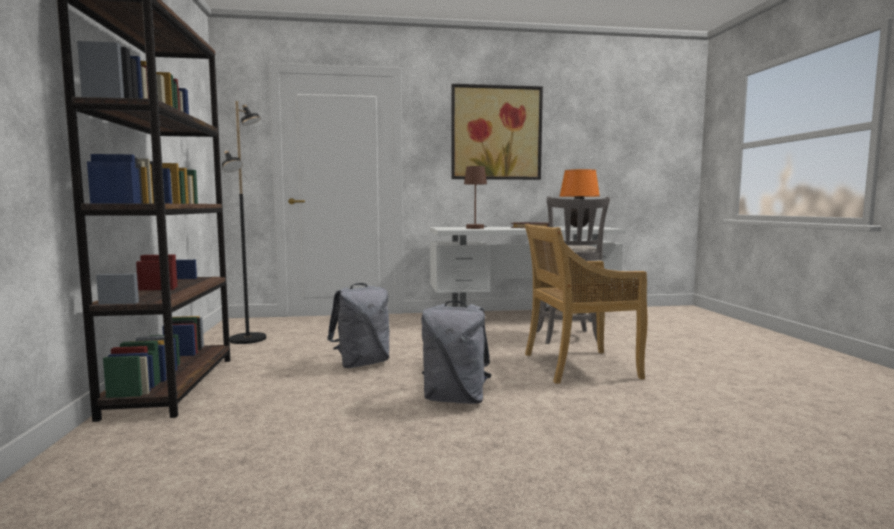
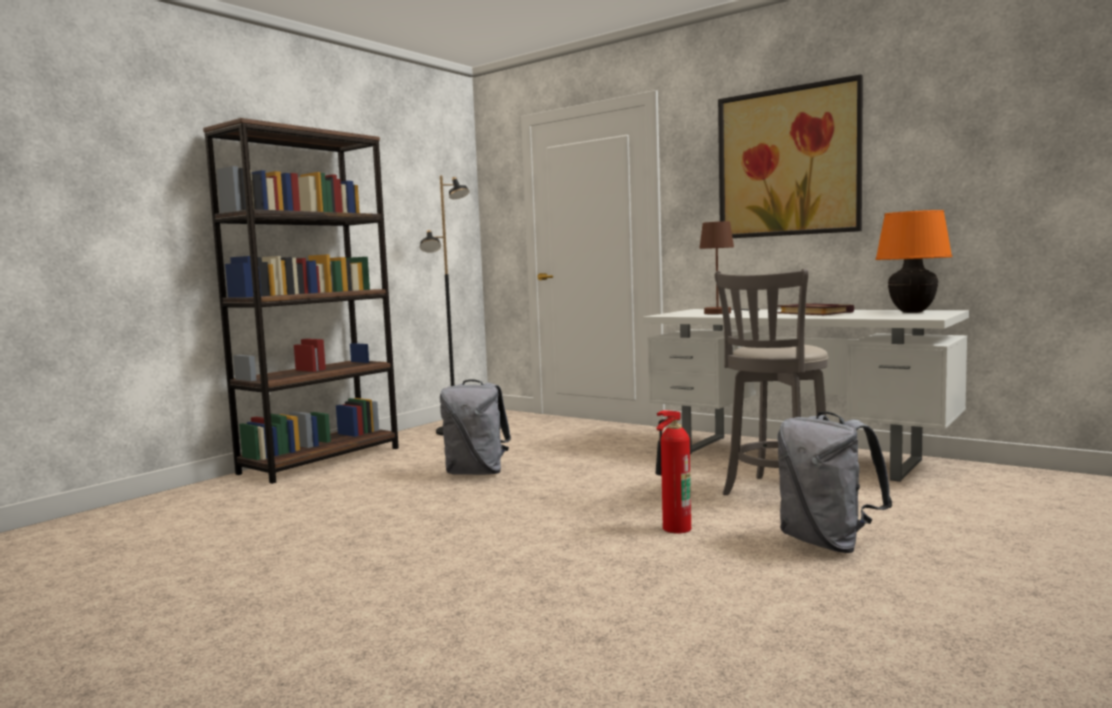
camera: 45 degrees right, 0 degrees up
grey backpack [421,301,492,404] -> grey backpack moved to [777,412,892,553]
beige chair [525,224,648,384] -> fire extinguisher [655,410,691,534]

